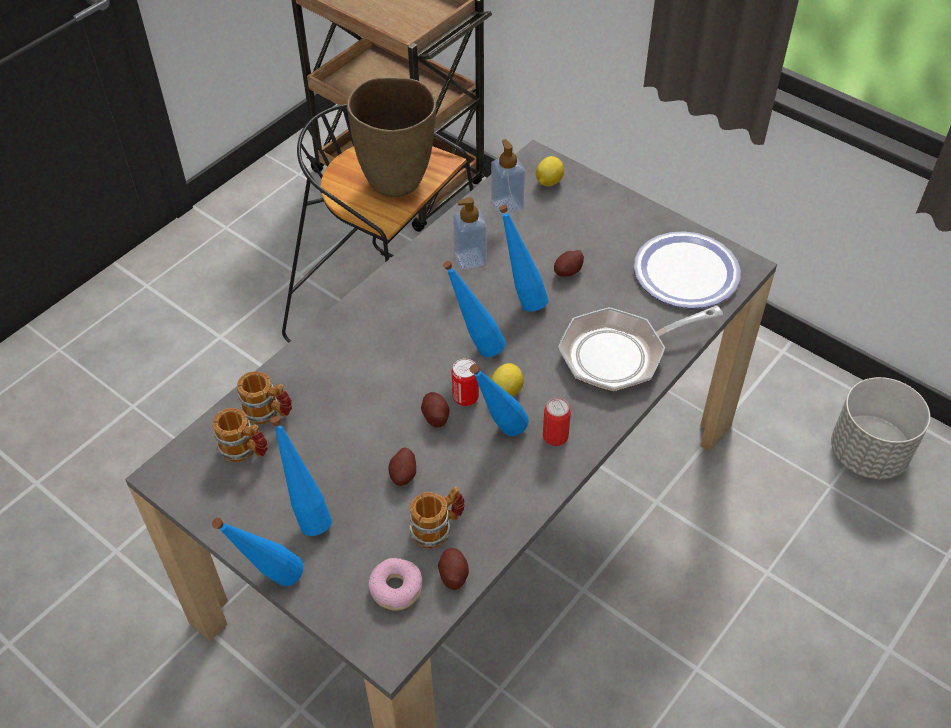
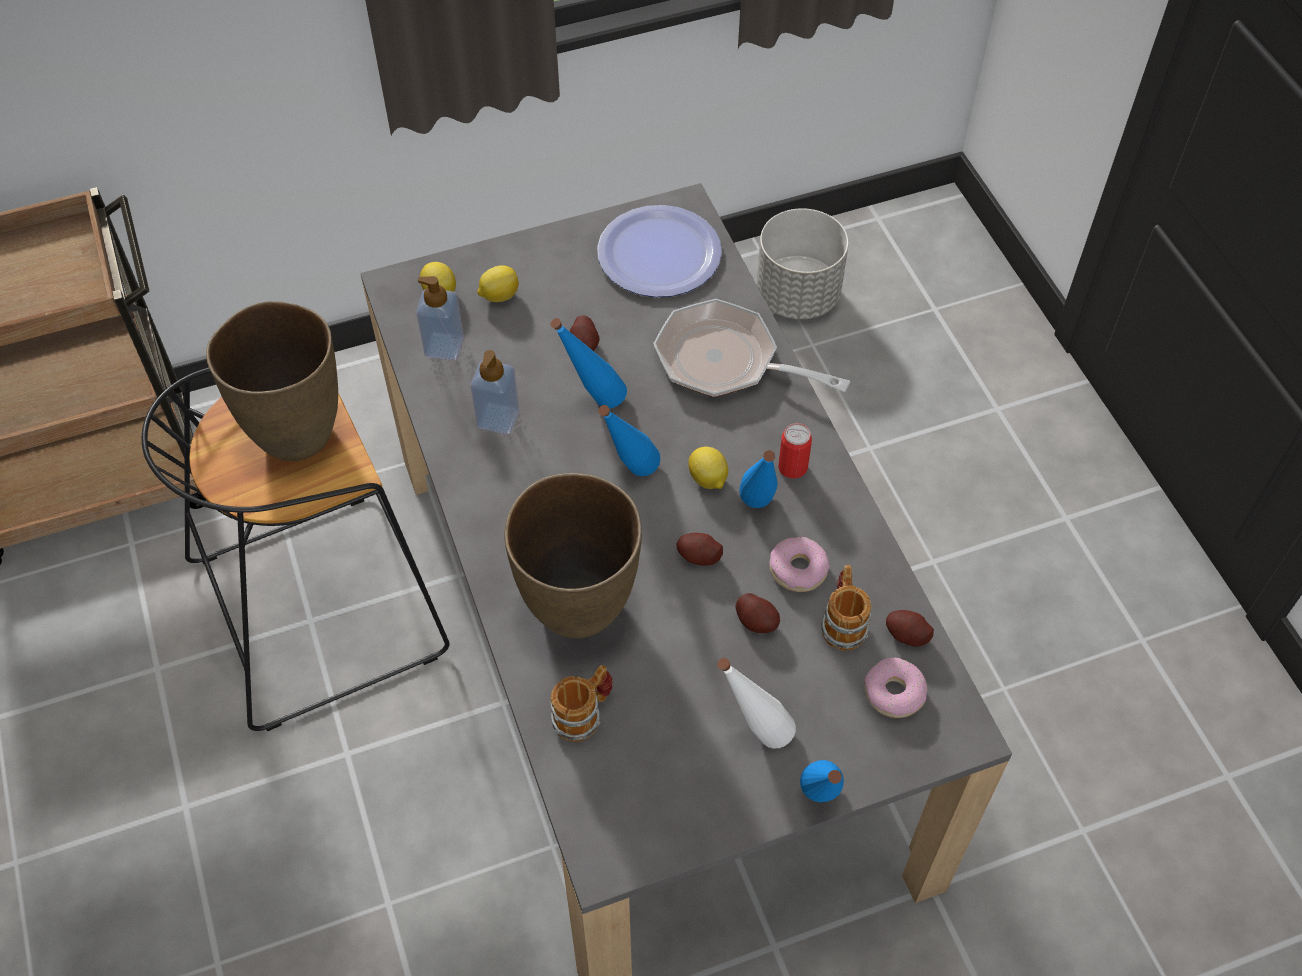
camera: 60 degrees left, 5 degrees up
mug [212,408,268,462] -> none
blue bottle [270,416,332,536] -> white bottle [717,658,796,749]
can [452,358,479,406] -> none
frying pan [558,305,723,392] -> frying pan turned 105 degrees clockwise [653,299,850,397]
none -> lemon [477,265,519,302]
none -> brown vase [504,473,642,639]
none -> donut [769,537,830,592]

